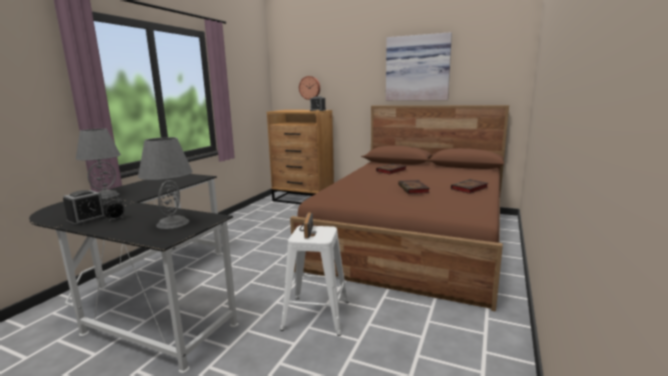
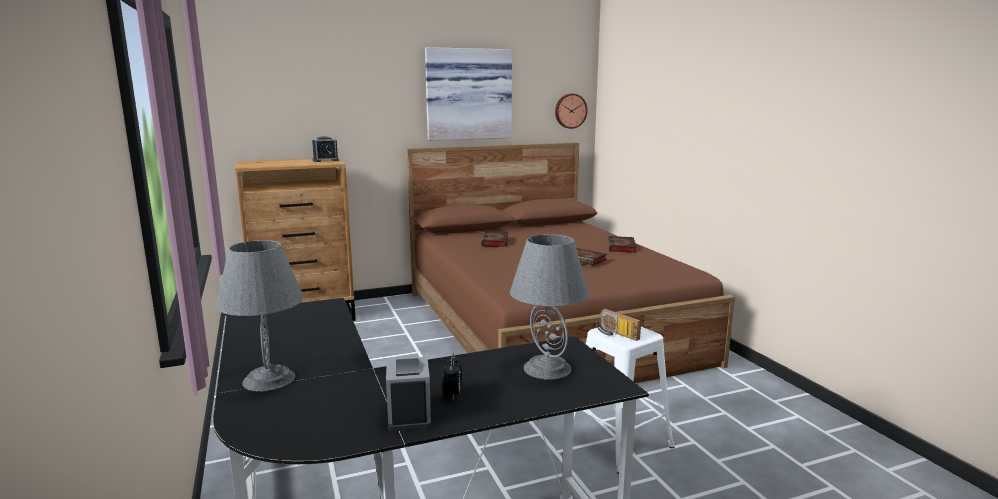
camera: 45 degrees left, 0 degrees up
wall clock [299,76,320,100] -> wall clock moved to [555,94,588,129]

